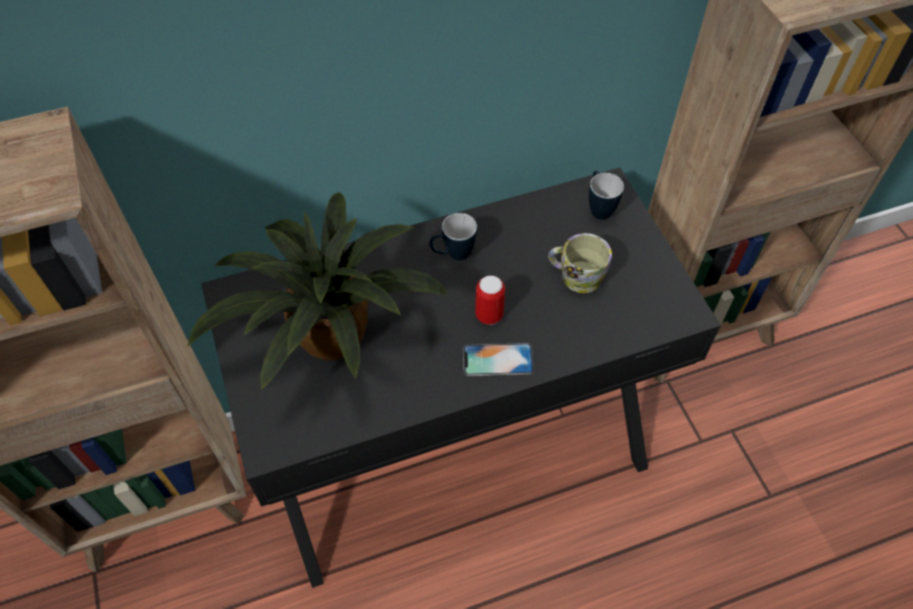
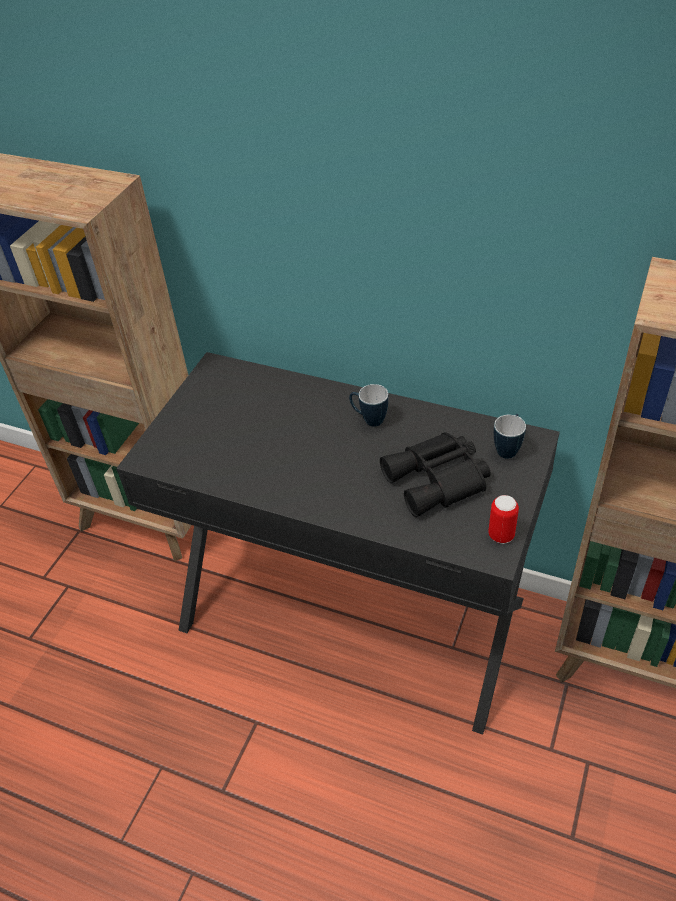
camera: 45 degrees right, 10 degrees down
potted plant [187,192,448,390] -> none
phone [463,343,534,376] -> none
can [475,275,505,325] -> can moved to [488,495,519,544]
mug [548,233,612,293] -> black binoculars [380,432,490,517]

